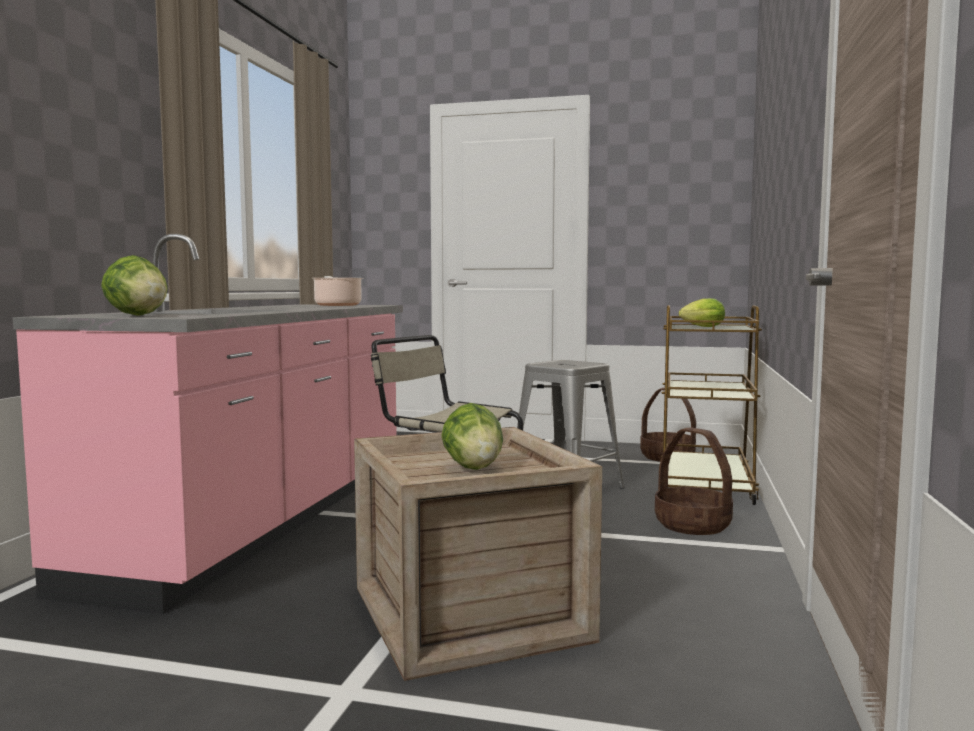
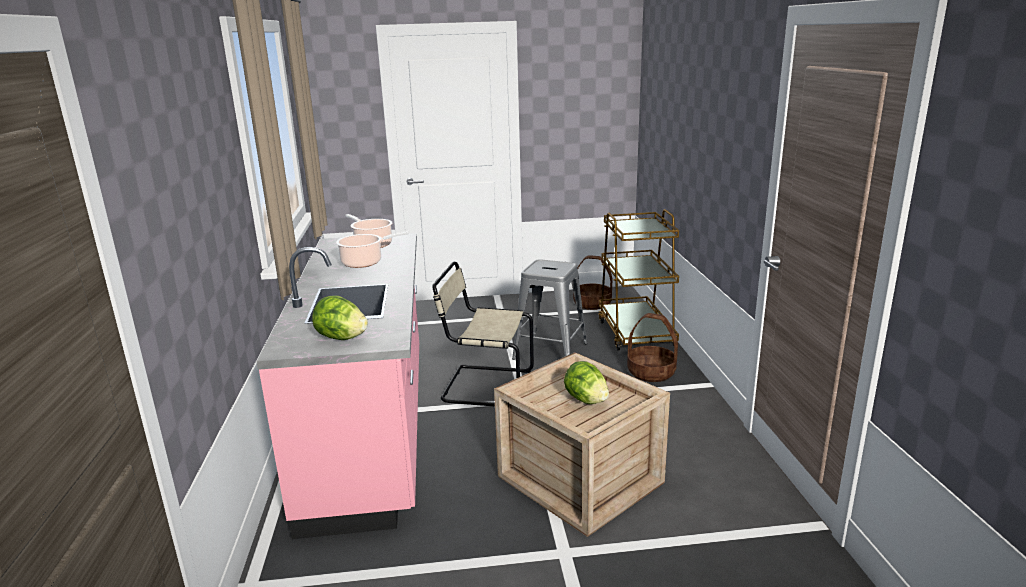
camera: 20 degrees left, 15 degrees up
lettuce [679,298,725,327] -> none
none -> cooking pot [336,231,409,268]

